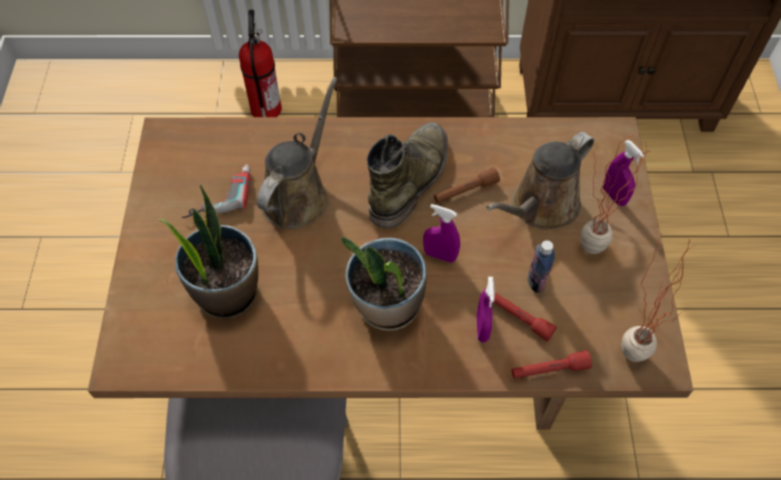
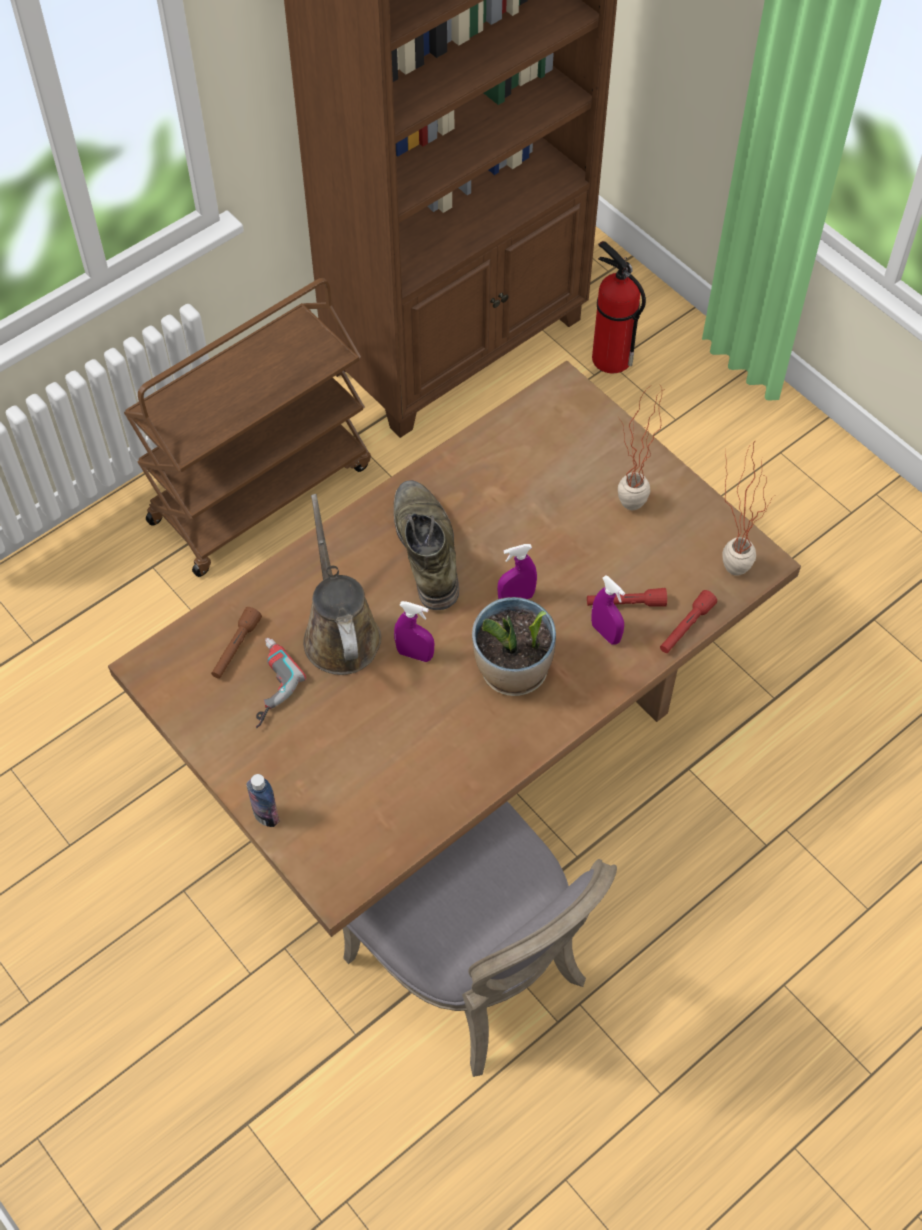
camera: 40 degrees left, 0 degrees up
potted plant [158,185,258,320] -> none
fire extinguisher [239,10,282,117] -> fire extinguisher moved to [592,241,646,374]
brown flashlight [434,167,500,203] -> brown flashlight moved to [211,607,262,679]
brown watering can [486,132,594,230] -> none
bottle [527,240,555,293] -> bottle moved to [246,774,279,827]
purple spray bottle [603,140,644,206] -> purple spray bottle moved to [394,601,434,662]

